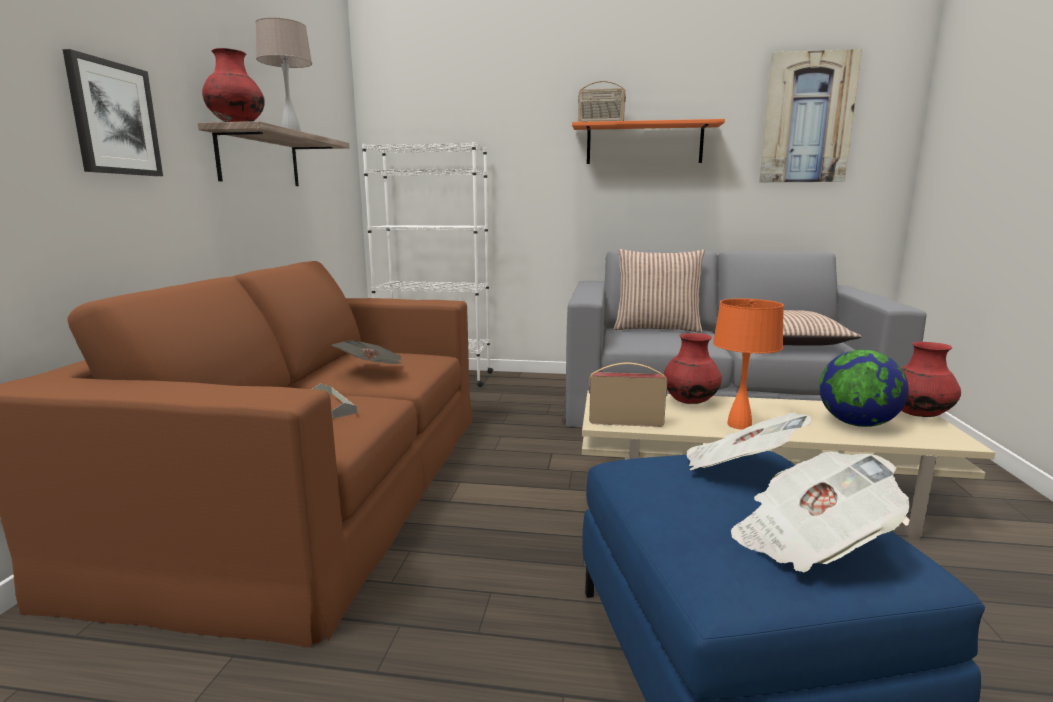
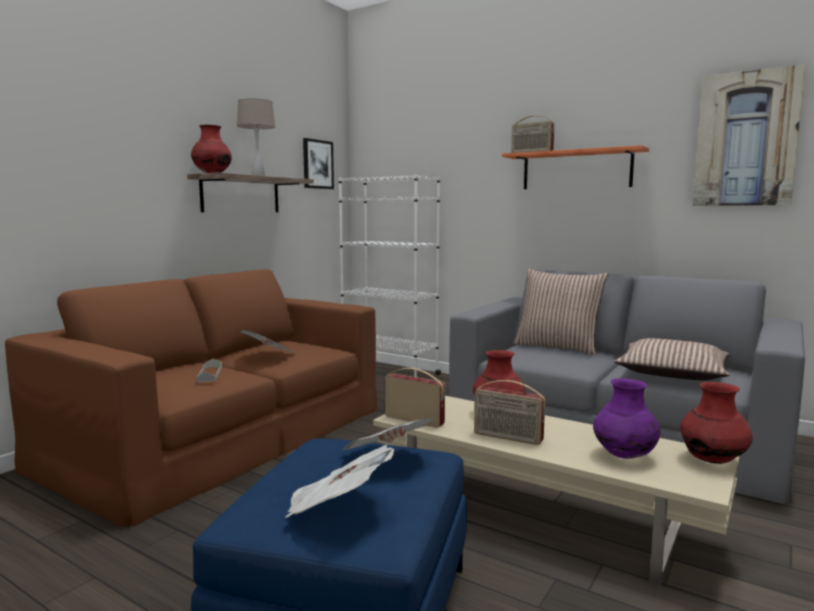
camera: 25 degrees right, 5 degrees down
picture [63,49,163,176] -> picture moved to [303,138,334,189]
orange table lamp [713,298,784,430] -> radio [474,380,546,445]
globe [819,350,909,427] -> purple vase [593,378,660,459]

